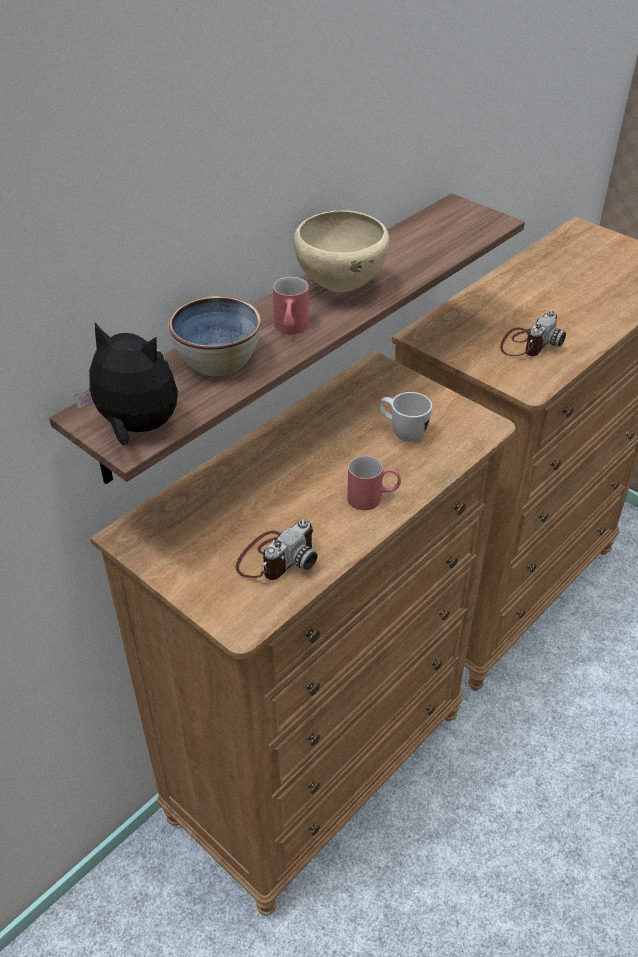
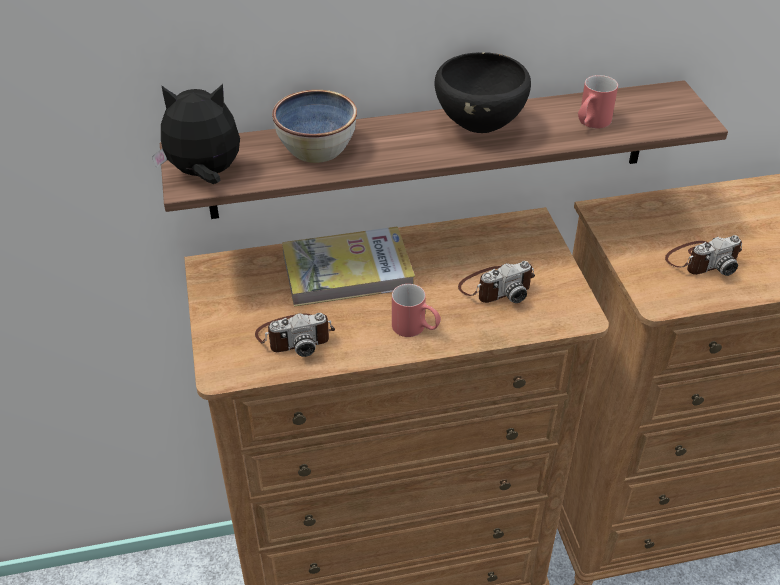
camera: 35 degrees right, 0 degrees up
plush toy [74,323,178,446] -> plush toy turned 60 degrees counterclockwise [152,84,240,184]
red mug [273,277,309,334] -> red mug moved to [578,75,618,128]
beige bowl [294,210,389,293] -> black bowl [435,52,531,133]
white mug [378,392,432,442] -> camera [458,261,535,303]
none -> book [282,227,415,307]

